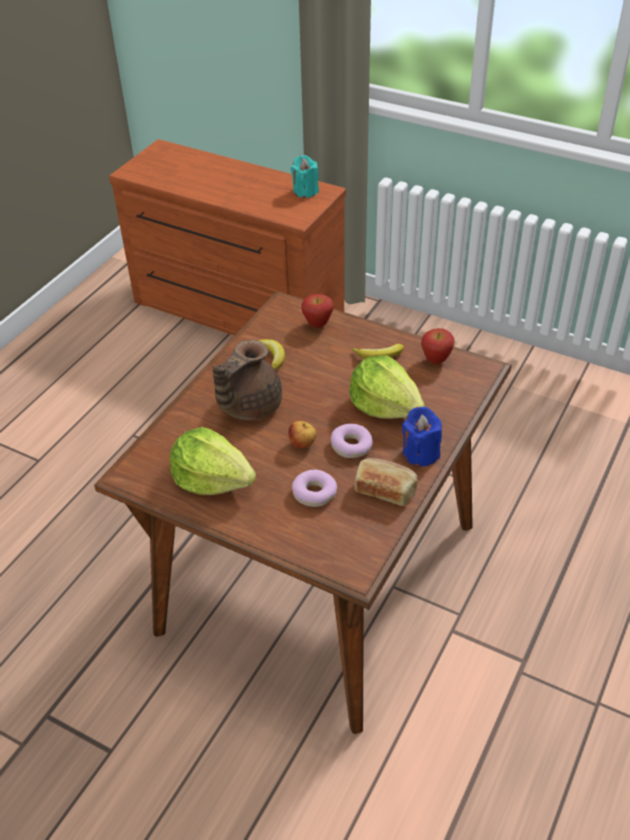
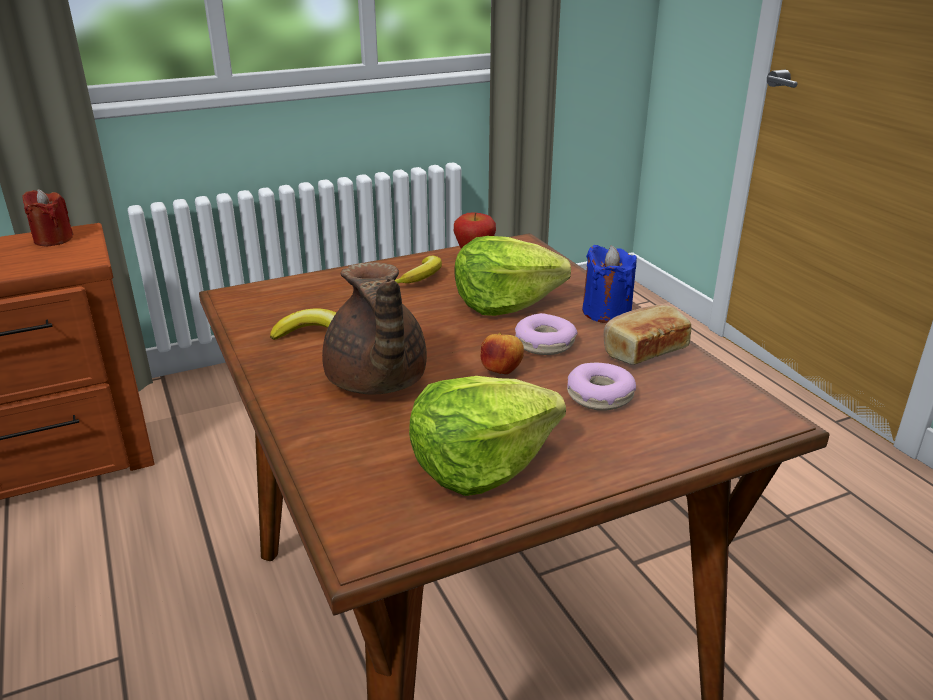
camera: 55 degrees left, 15 degrees down
turquoise candle [291,155,319,198] -> red candle [22,189,73,246]
apple [301,294,334,328] -> none

